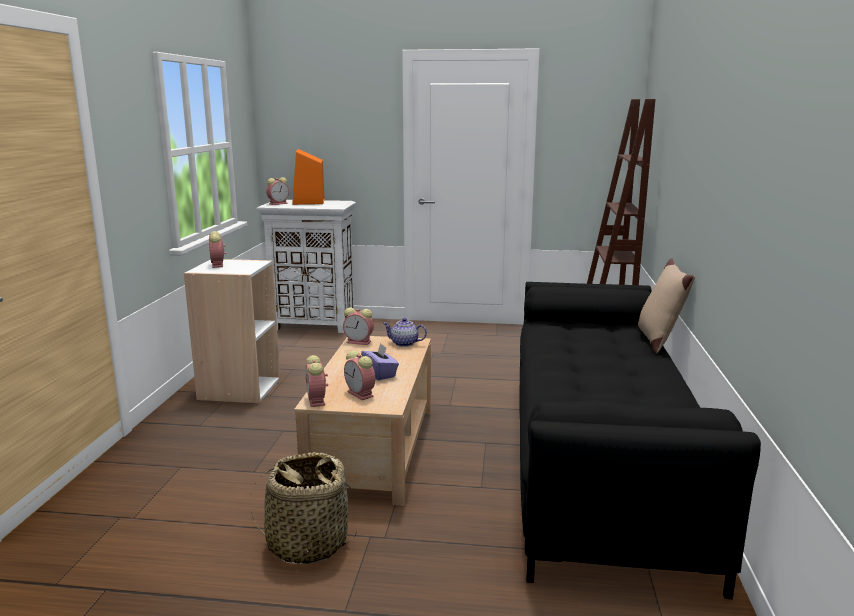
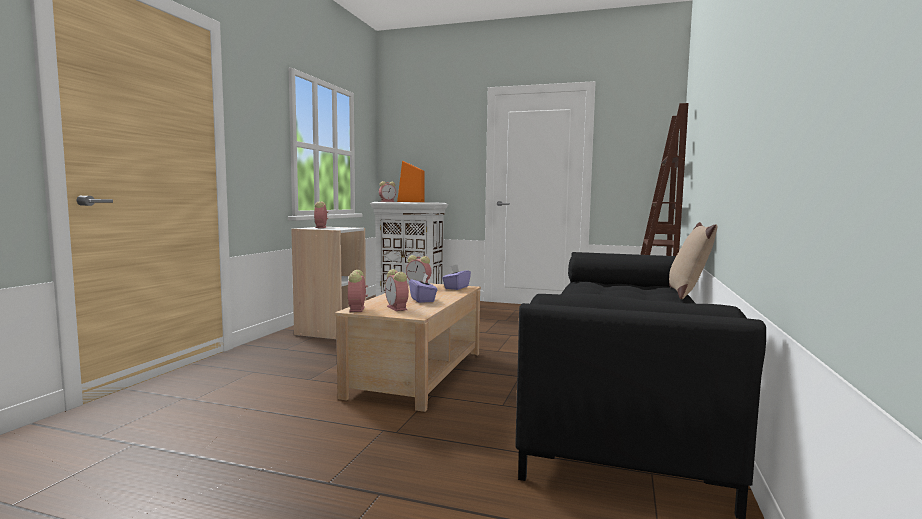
camera: 10 degrees right, 10 degrees down
basket [250,452,358,564] -> none
teapot [383,318,427,347] -> purple tissue box [442,265,471,290]

